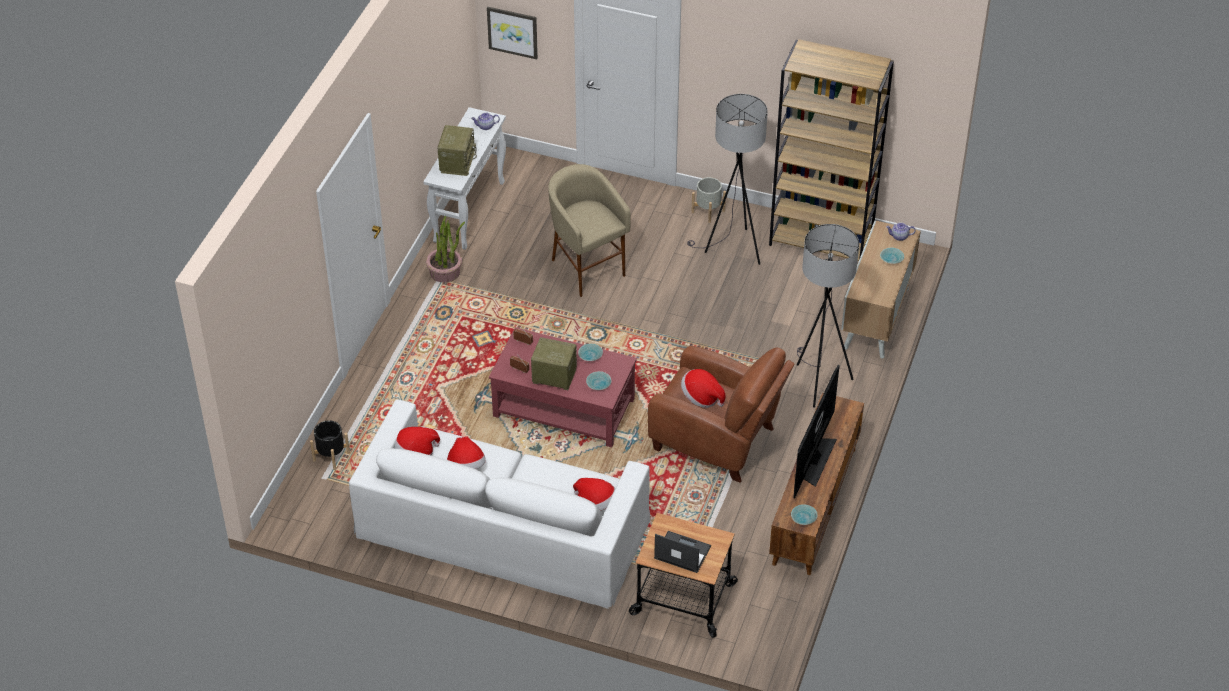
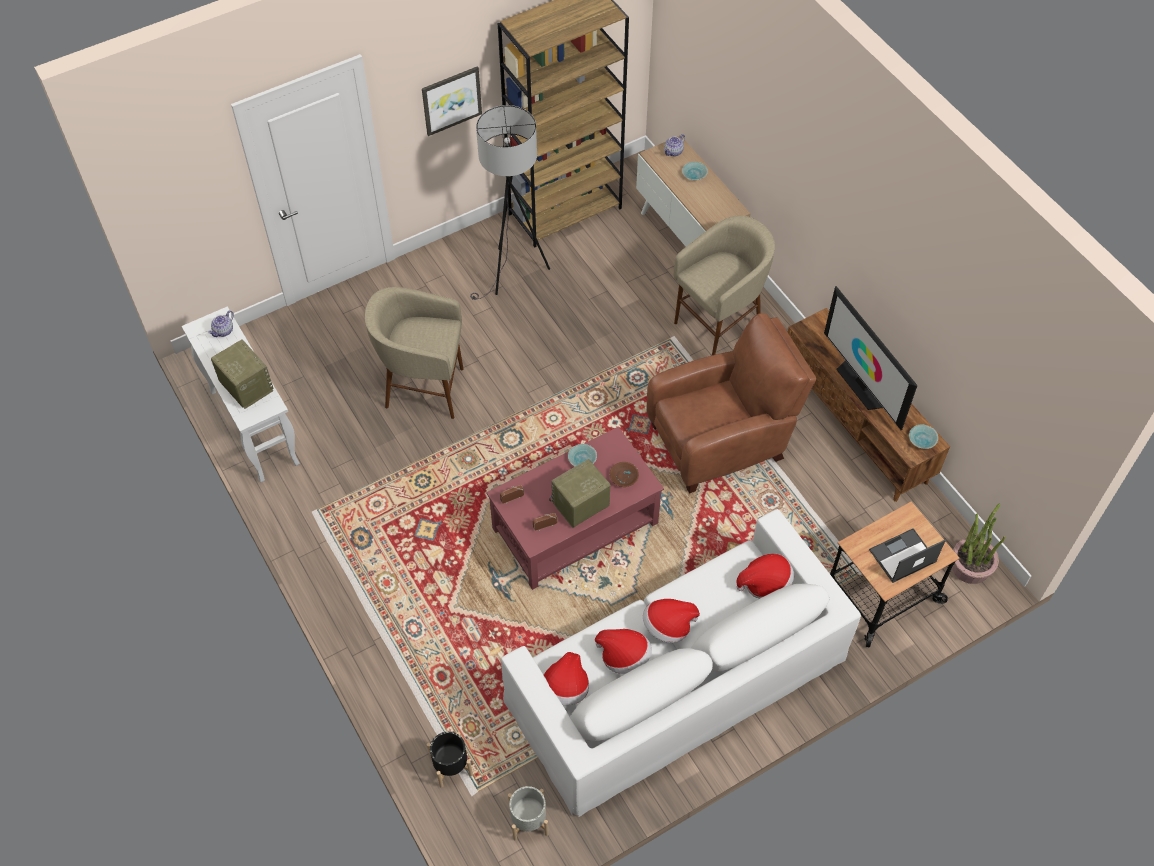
camera: 50 degrees left, 10 degrees up
potted plant [426,216,465,282] -> potted plant moved to [952,503,1005,584]
picture [487,7,538,59] -> picture moved to [422,66,482,136]
turquoise bowl [586,371,611,390] -> brown bowl [609,462,639,487]
hat [681,369,725,408] -> hat moved to [643,599,700,643]
grey planter [692,177,726,223] -> grey planter moved to [508,786,549,840]
grey floor lamp [797,224,859,408] -> beige stool [674,216,775,355]

